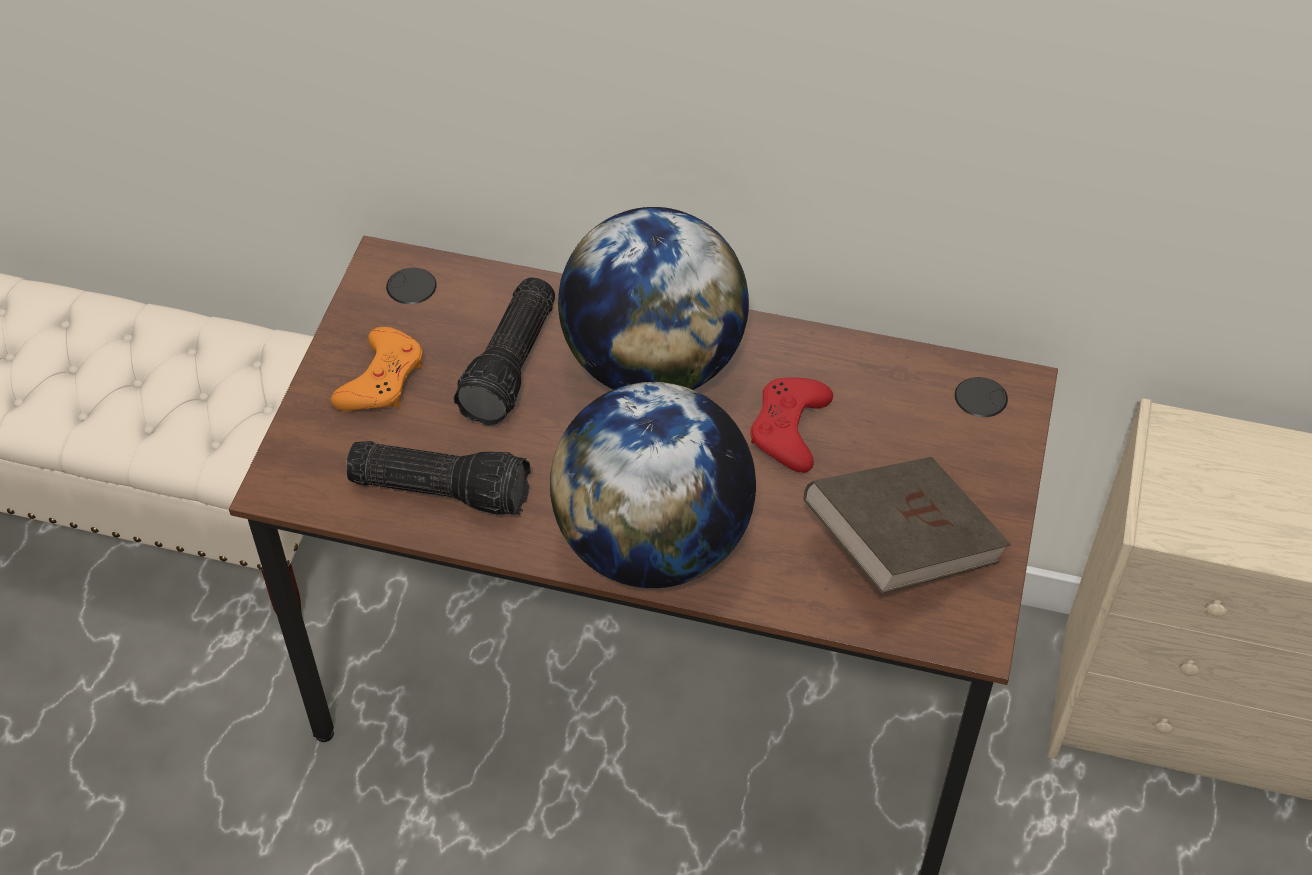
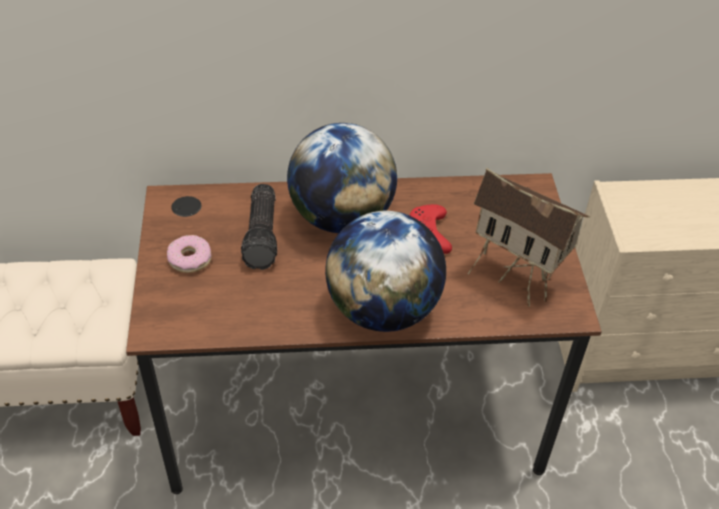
camera: 20 degrees left, 5 degrees down
orange game controller [331,327,423,411] -> donut [167,235,211,273]
flashlight [346,441,531,516] -> none
brown book [803,457,1011,594] -> toy house [468,167,591,307]

